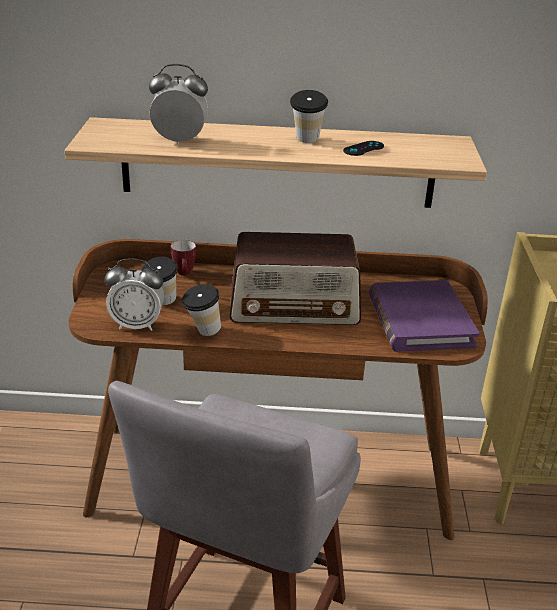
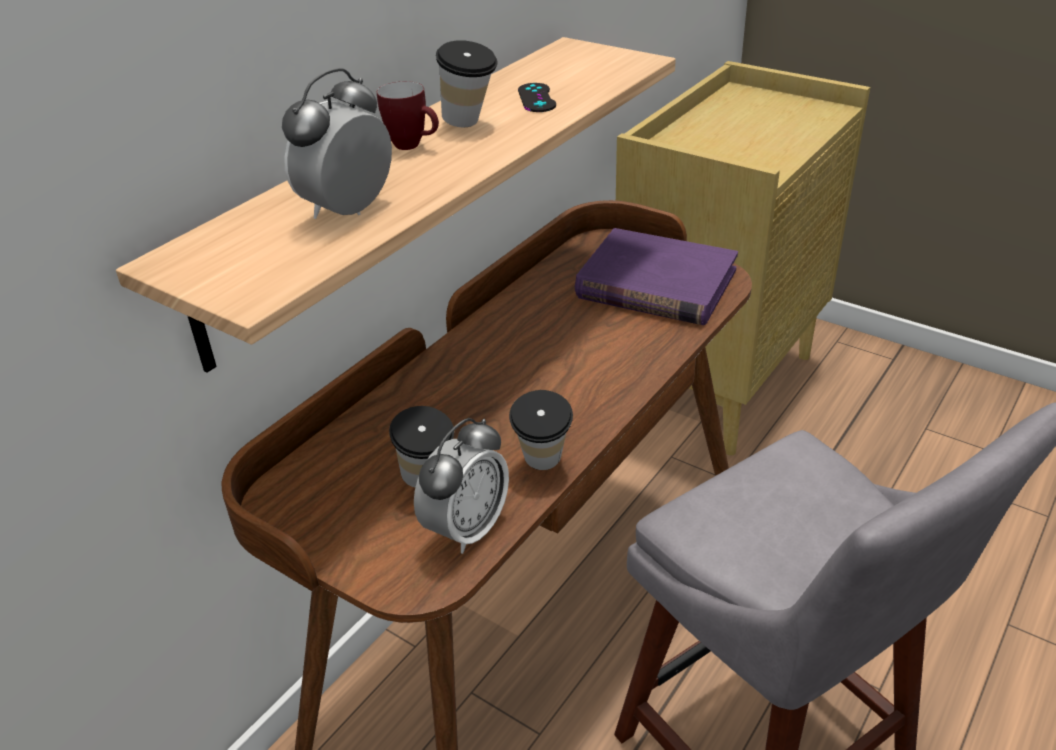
camera: 55 degrees left, 5 degrees up
mug [171,240,196,276] -> mug moved to [377,81,439,150]
radio [229,232,361,325] -> none

